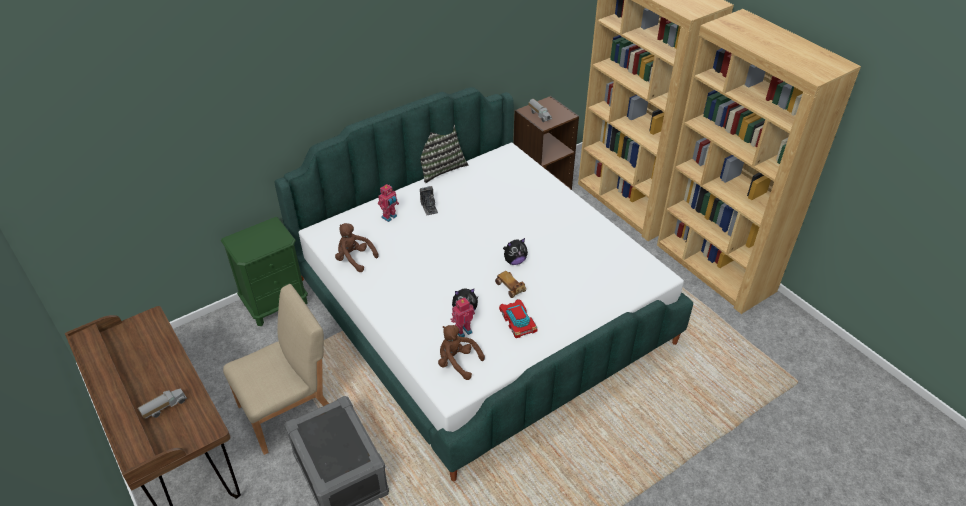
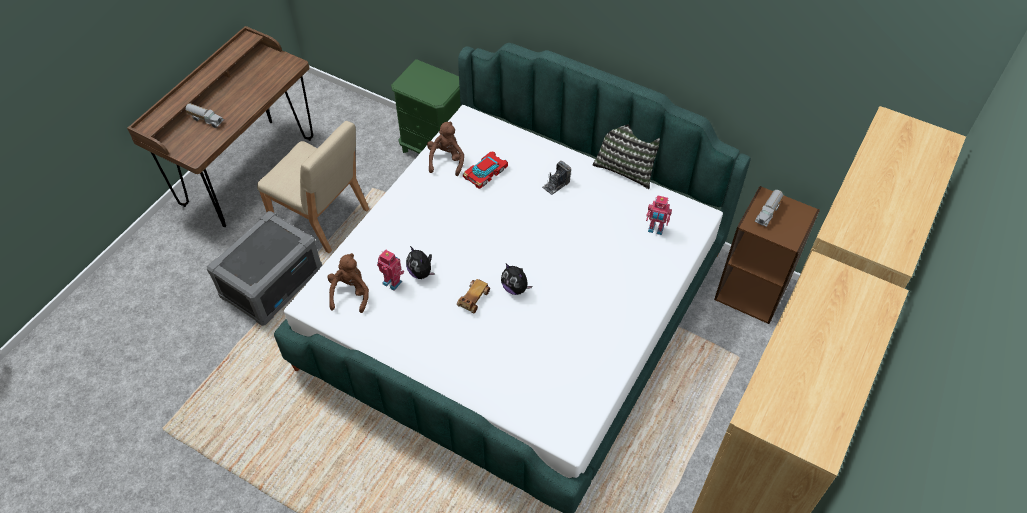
camera: 65 degrees right, 10 degrees up
toy robot [378,184,399,222] -> toy robot moved to [646,195,672,235]
toy car [499,299,538,338] -> toy car moved to [463,151,508,189]

